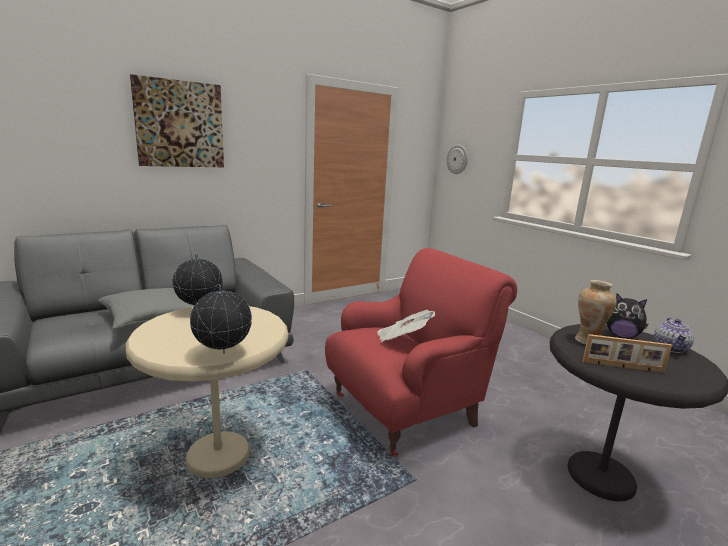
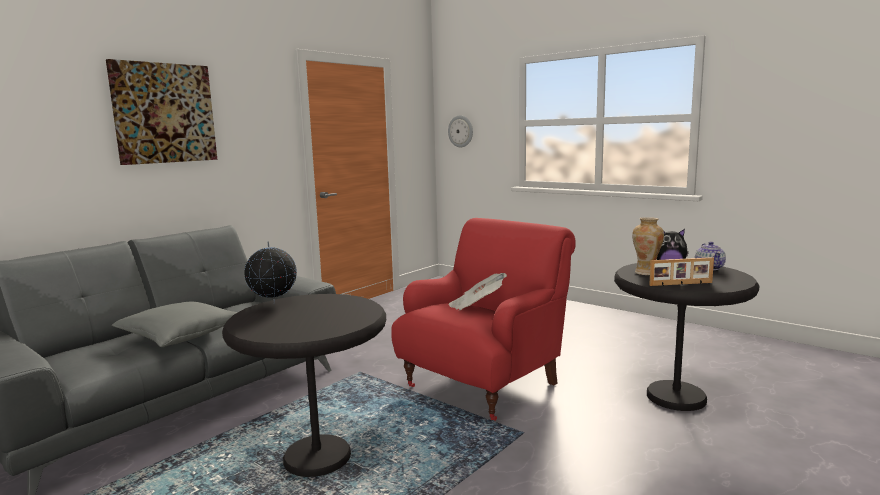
camera: 15 degrees left, 5 degrees down
beige side table [125,306,288,478] -> black side table [222,294,386,477]
globe [190,284,252,354] -> none

